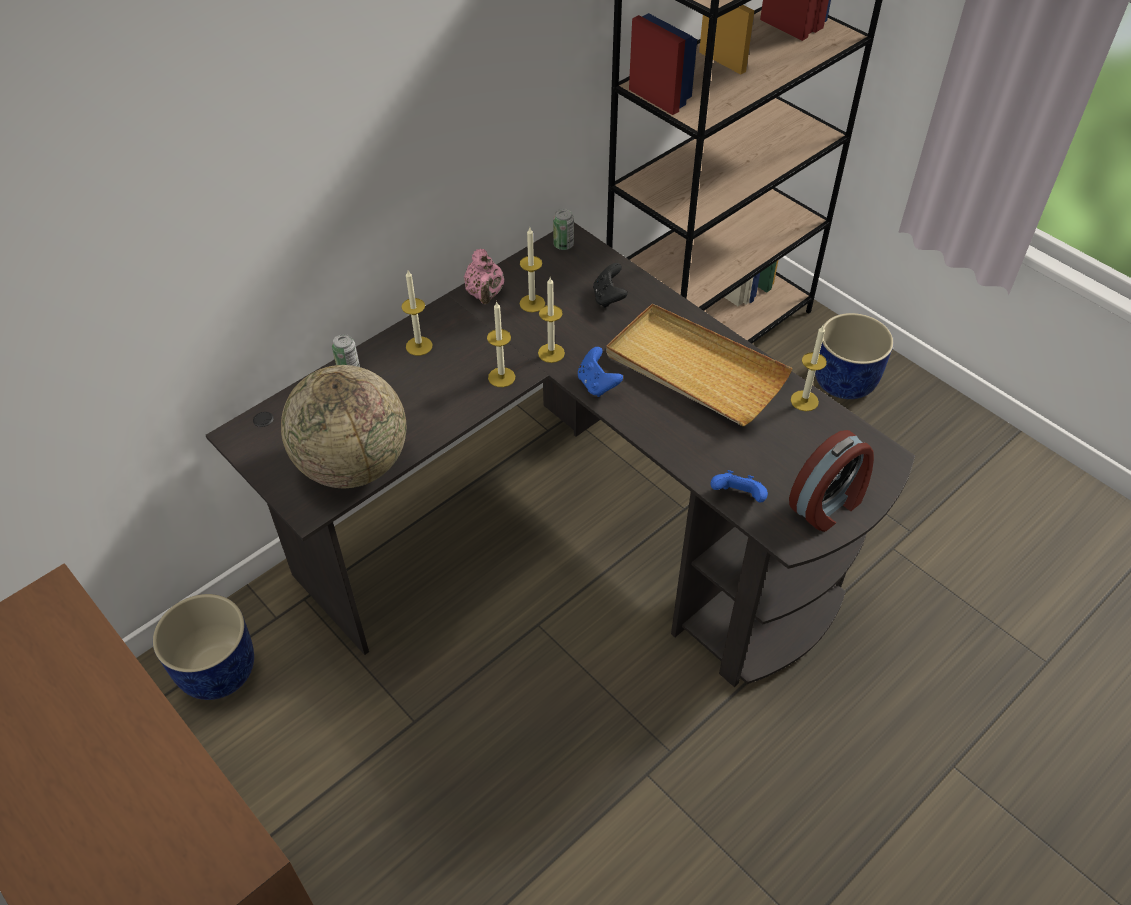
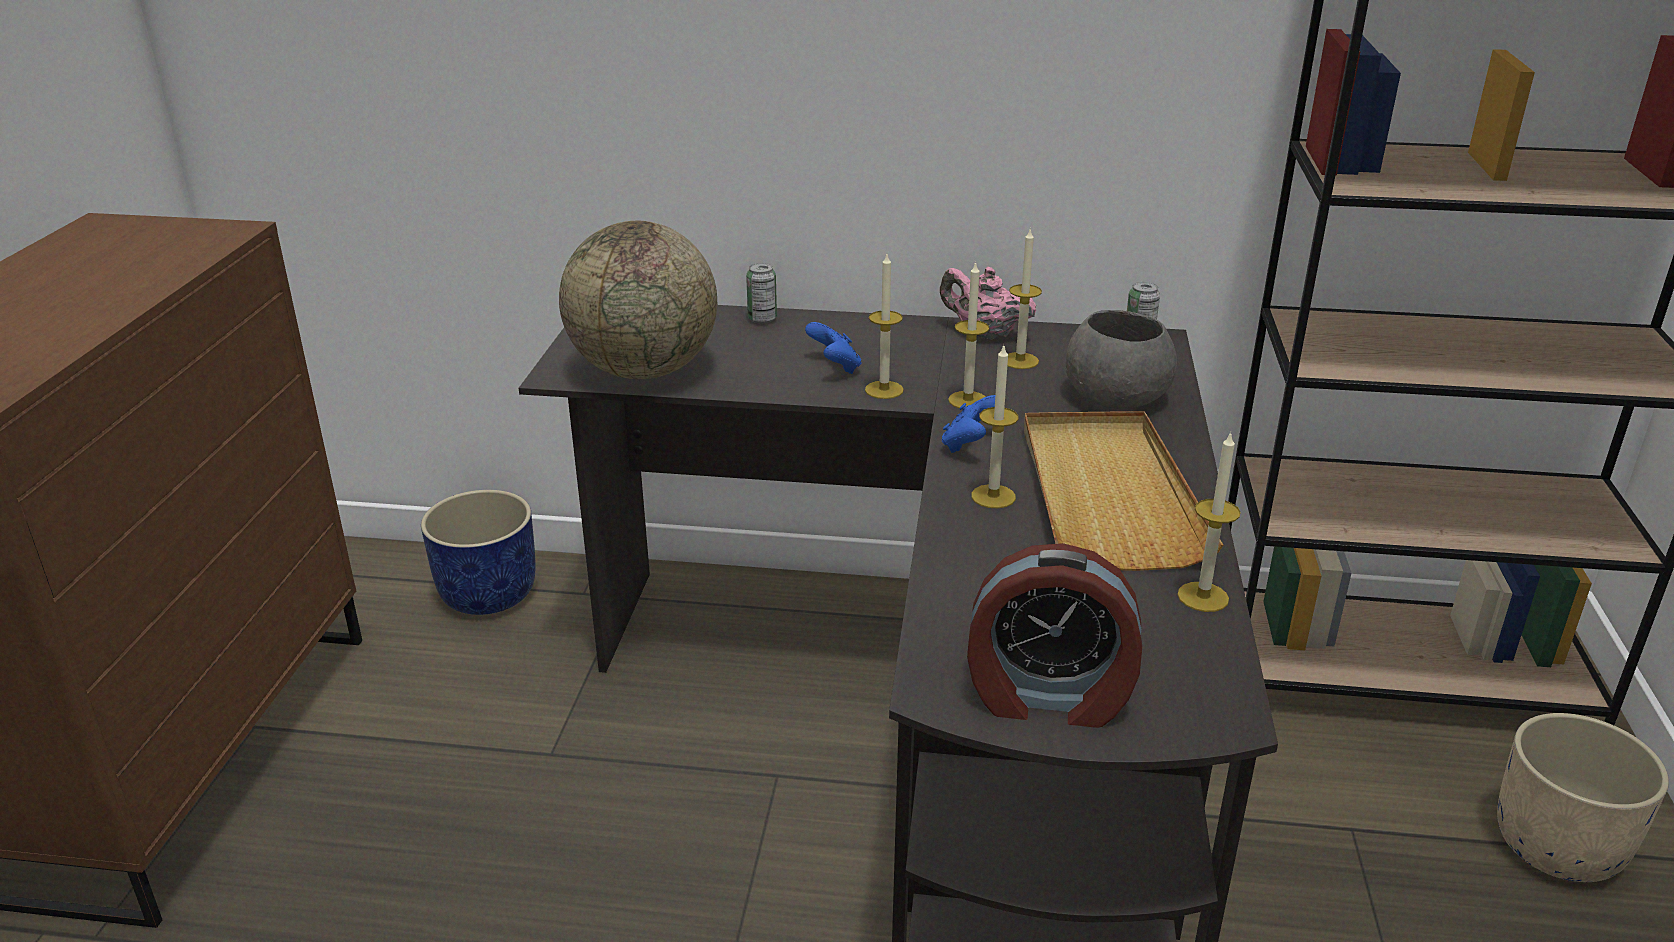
camera: 50 degrees right, 20 degrees down
candle [401,270,432,356] -> candle moved to [971,346,1019,508]
pink teapot [464,249,504,304] -> pink teapot turned 75 degrees clockwise [940,267,1036,340]
black game controller [593,263,627,308] -> grey bowl [1066,310,1177,409]
blue game controller [711,470,768,502] -> blue game controller moved to [805,322,861,374]
blue planter [815,313,894,399] -> beige planter [1497,713,1669,882]

